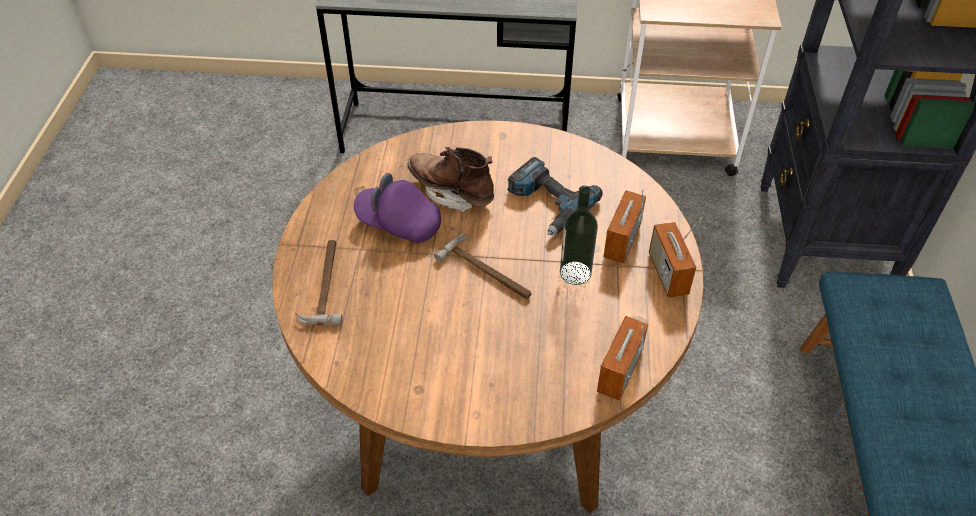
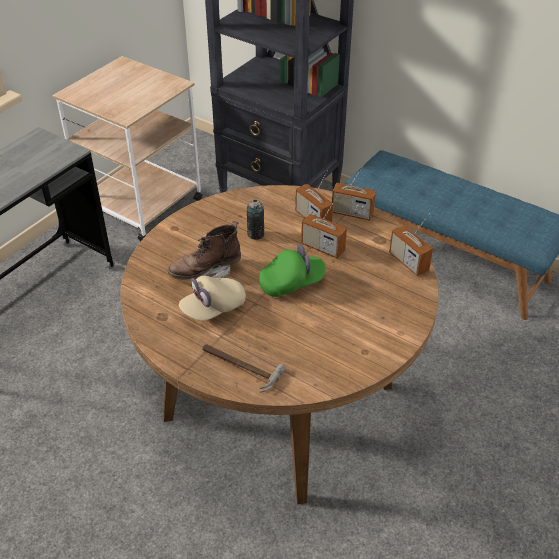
camera: 60 degrees left, 5 degrees down
purple cap [354,173,441,243] -> beige cap [179,276,246,321]
hammer [434,233,531,299] -> green cap [259,244,326,297]
power drill [507,157,603,235] -> can [247,200,265,240]
bottle [560,186,598,285] -> radio [301,196,347,258]

